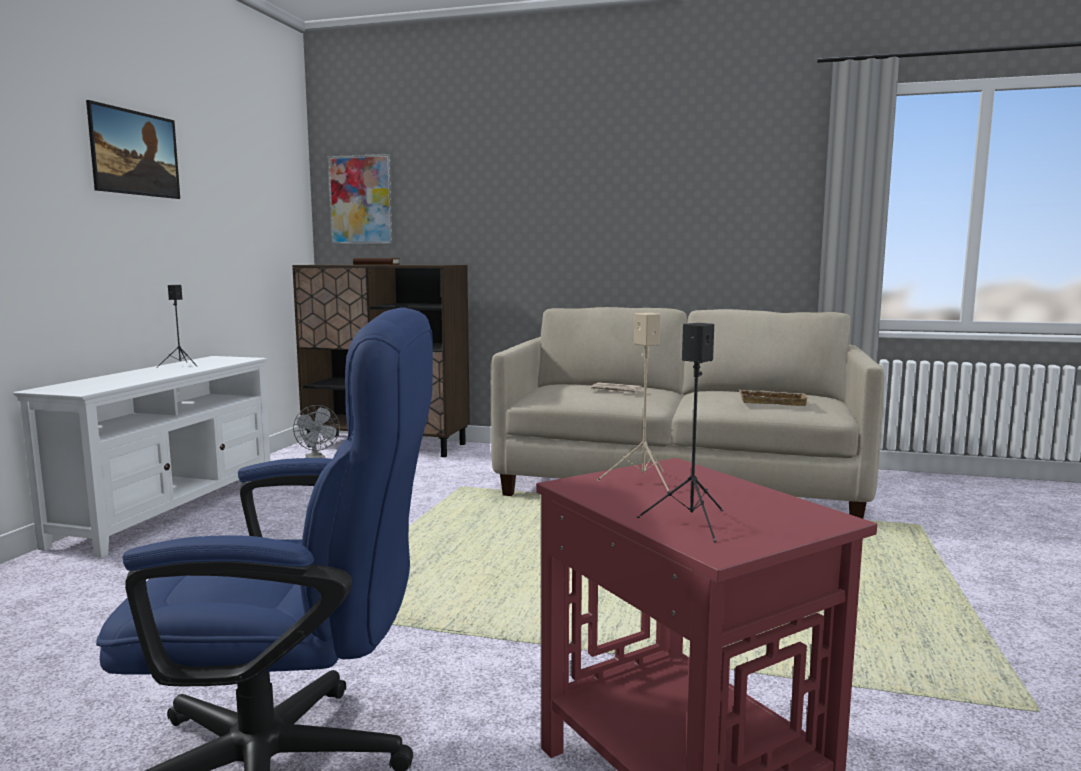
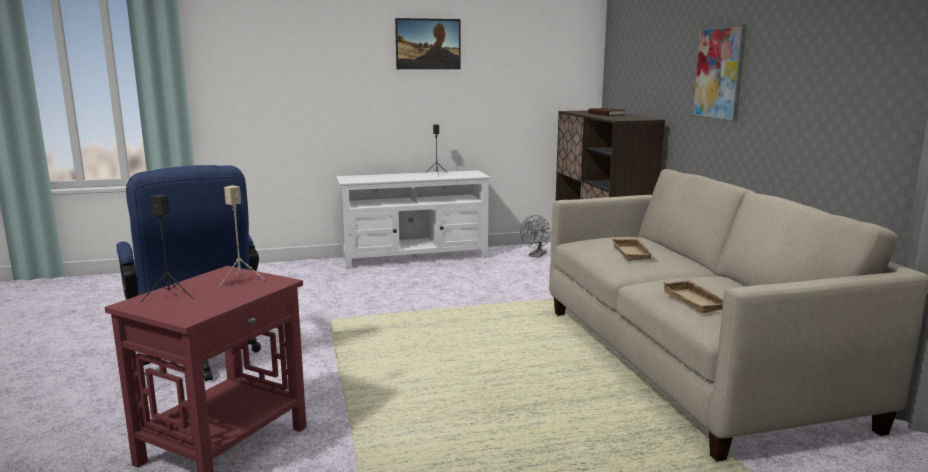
camera: 60 degrees right, 5 degrees up
picture [328,154,394,244] -> picture moved to [692,24,746,122]
newspaper [591,382,643,394] -> beige tray [611,238,655,261]

